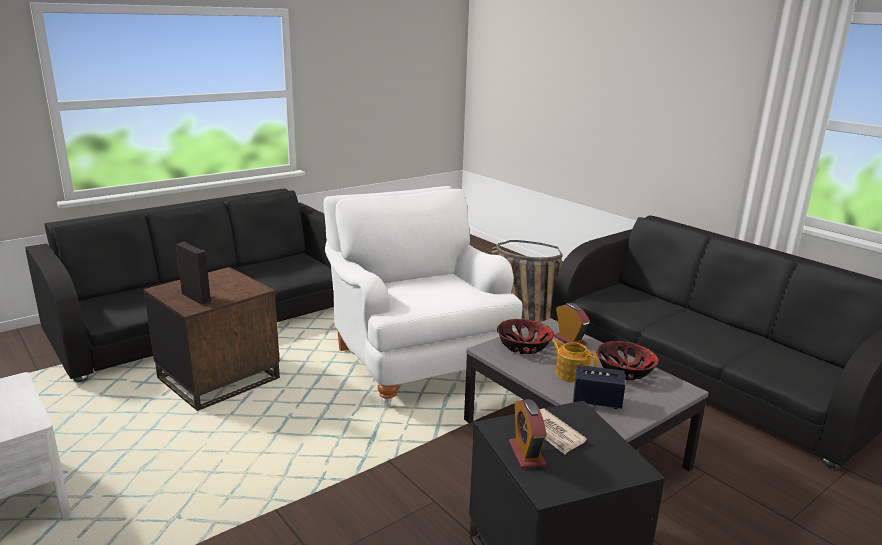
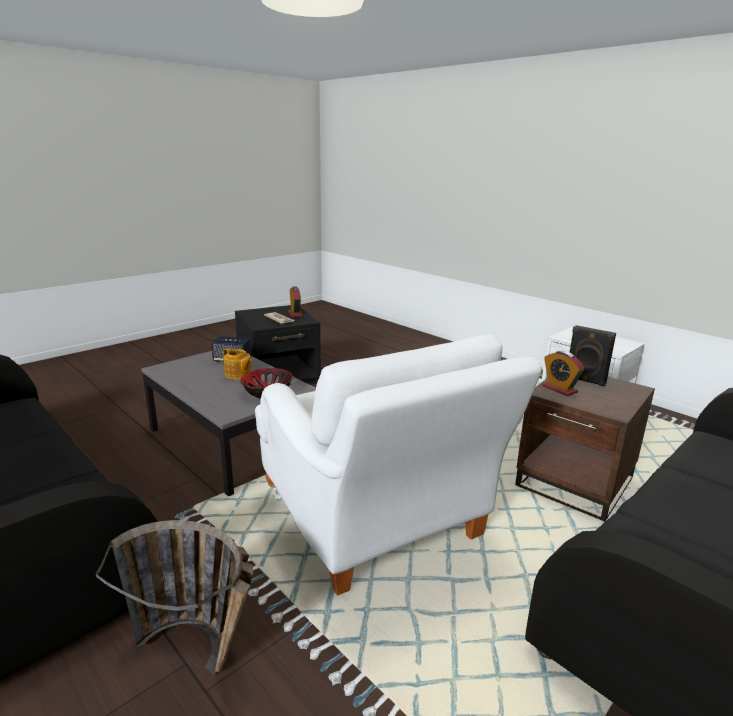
camera: 175 degrees right, 0 degrees up
alarm clock [554,303,590,346] -> alarm clock moved to [542,351,585,396]
bowl [596,341,659,380] -> none

